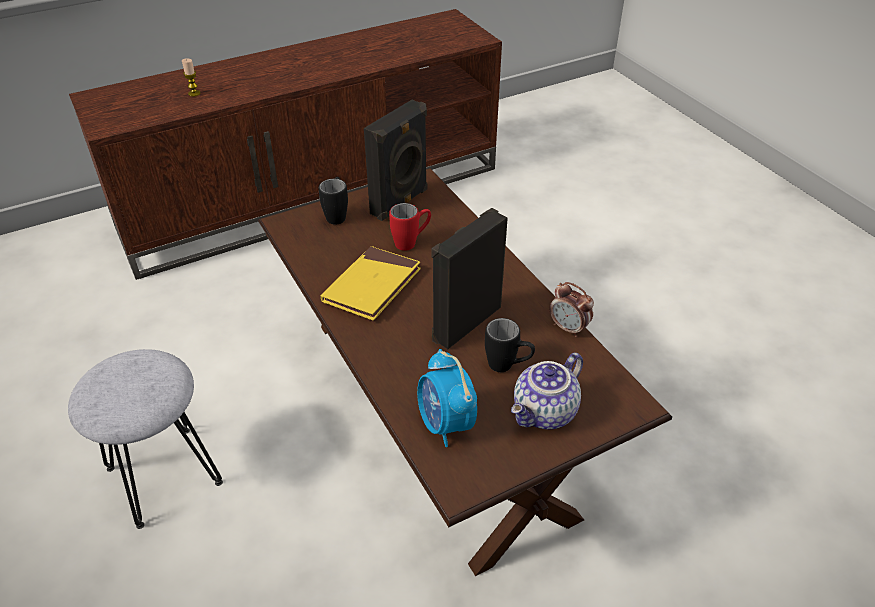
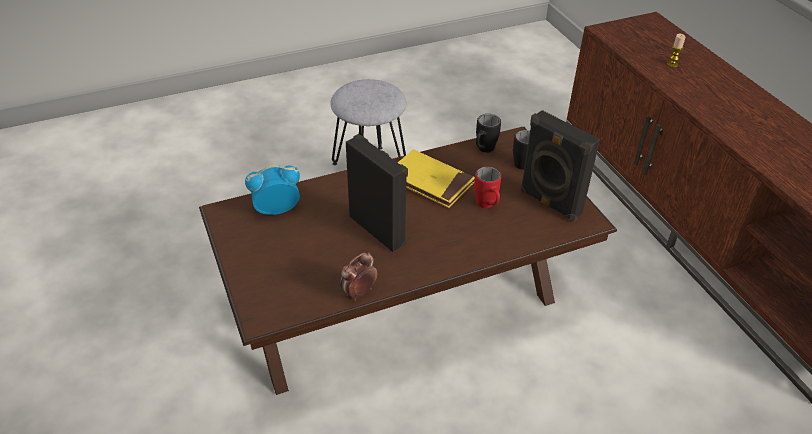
camera: 95 degrees right, 0 degrees up
black mug [485,318,535,372] -> black mug moved to [476,114,501,153]
teapot [511,353,583,429] -> none

